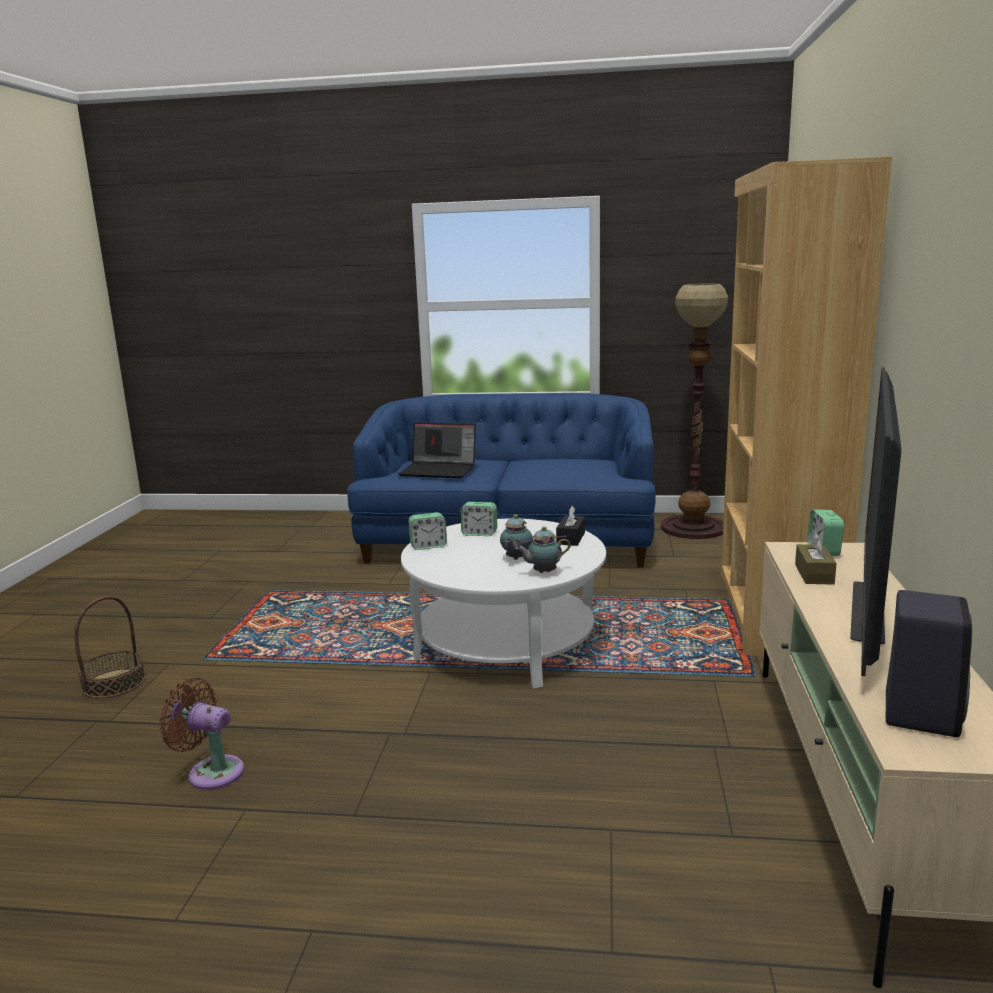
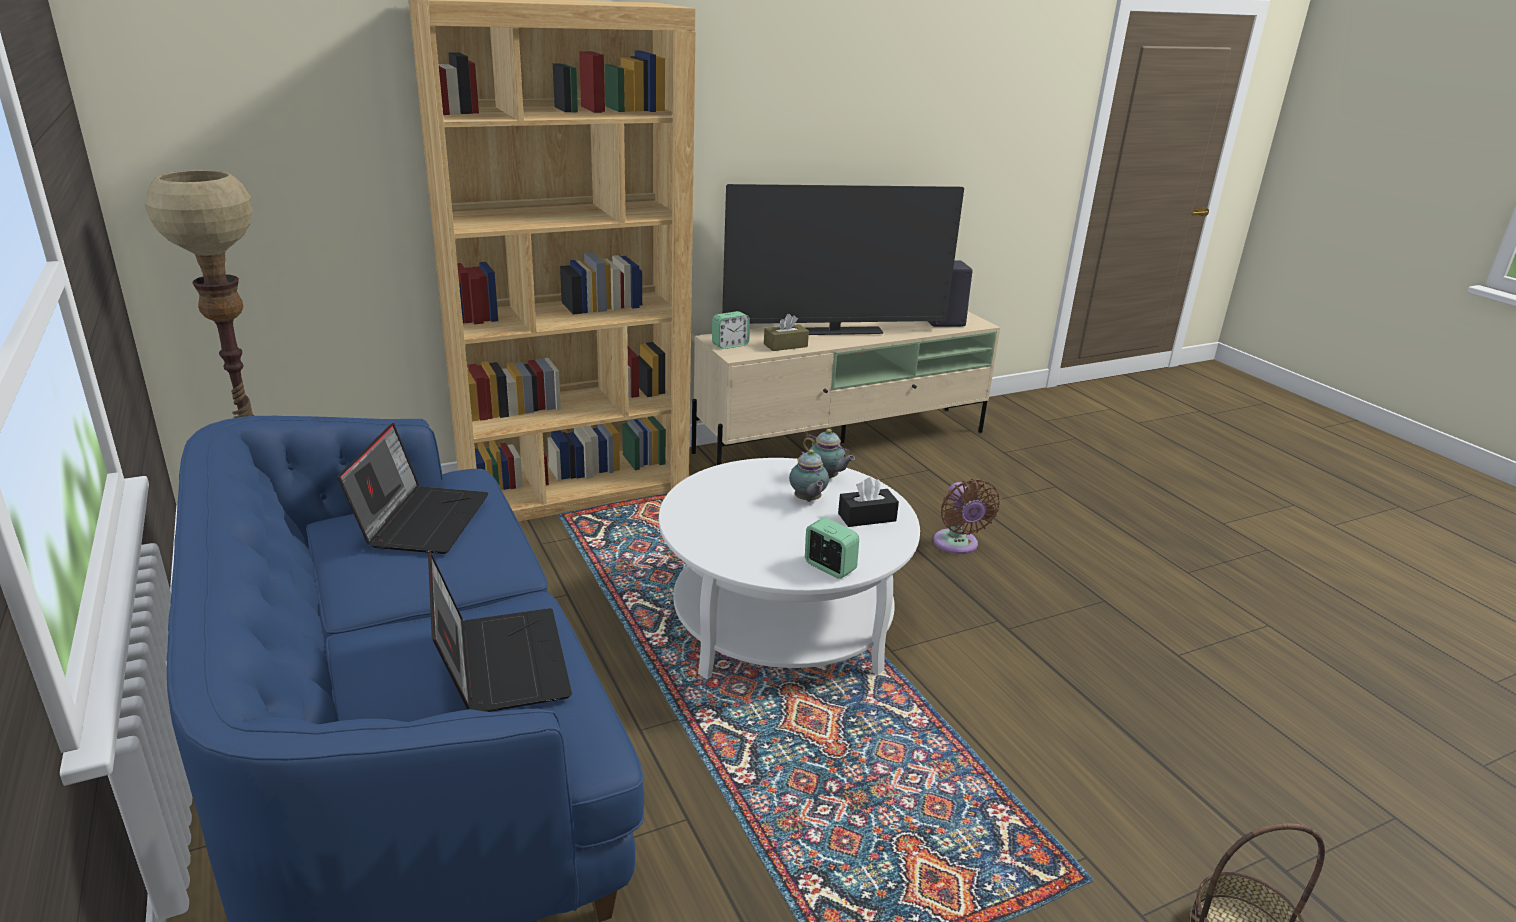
camera: 125 degrees left, 10 degrees up
brown fan [159,678,244,790] -> brown fan moved to [933,479,1000,554]
alarm clock [460,502,497,536] -> none
teapot [500,514,533,560] -> teapot turned 90 degrees clockwise [789,449,829,502]
black tissue box [556,506,585,546] -> black tissue box moved to [838,477,899,527]
none -> laptop [338,423,488,554]

